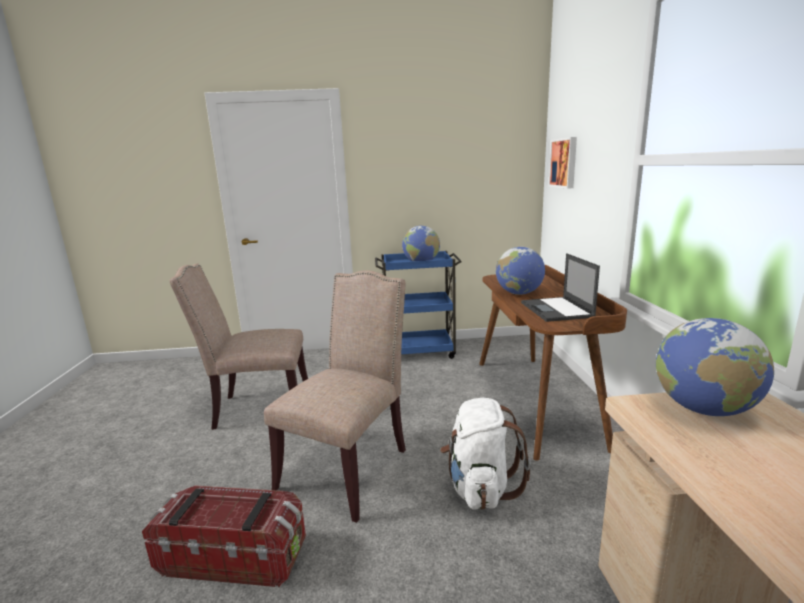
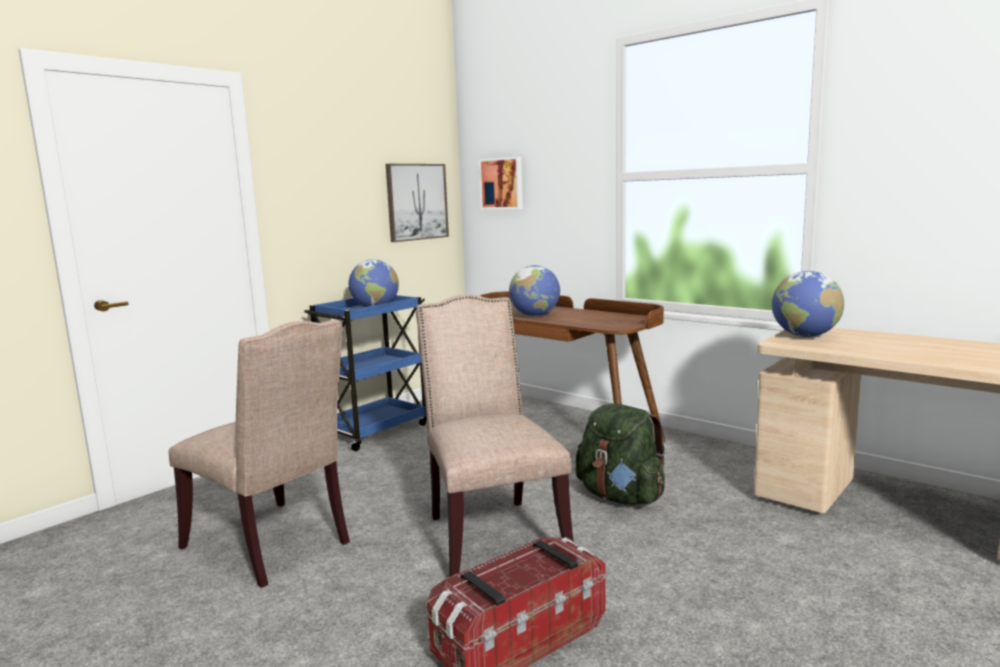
camera: 45 degrees left, 5 degrees down
beige chair [169,263,308,430] -> beige chair turned 90 degrees counterclockwise [169,320,350,588]
white backpack [440,398,531,510] -> green backpack [576,403,666,505]
laptop [521,253,600,322] -> none
none -> picture [386,164,449,242]

